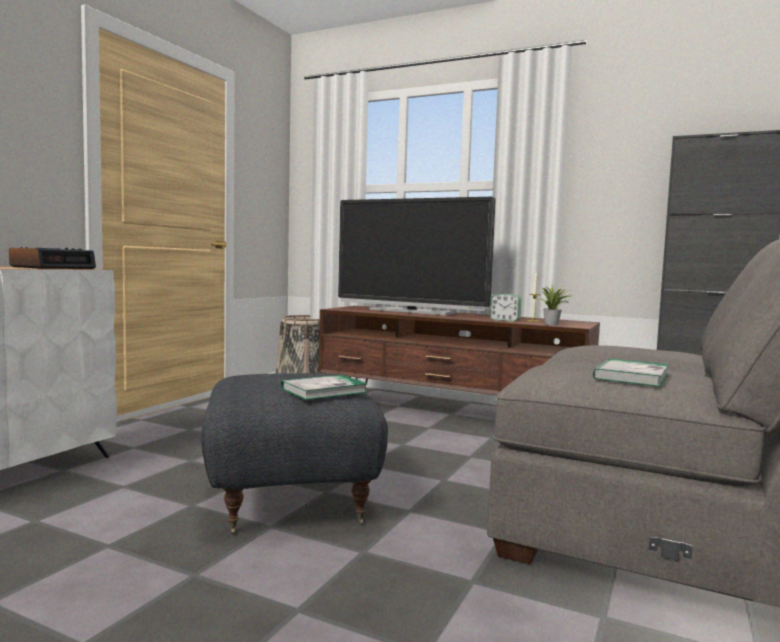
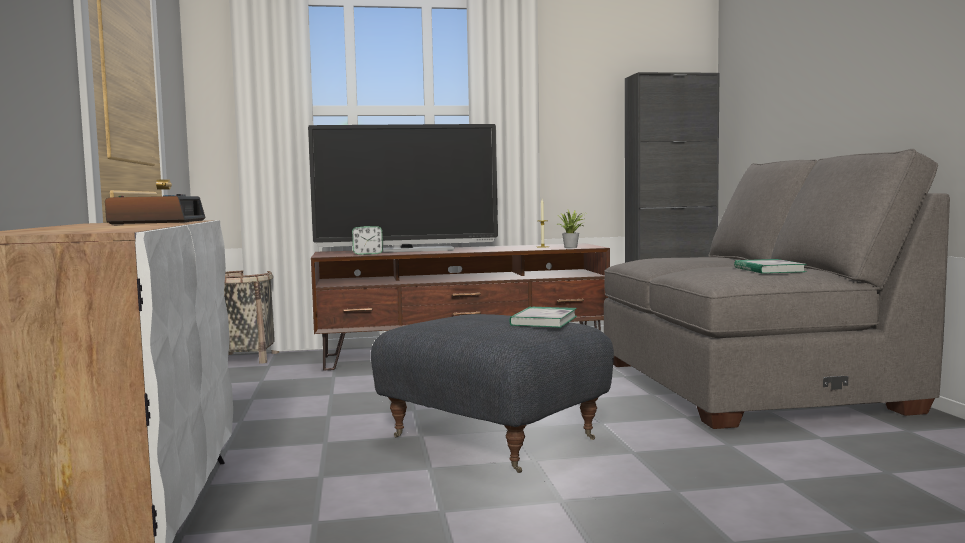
camera: 35 degrees left, 0 degrees up
alarm clock [490,294,521,321] -> alarm clock moved to [352,226,383,255]

